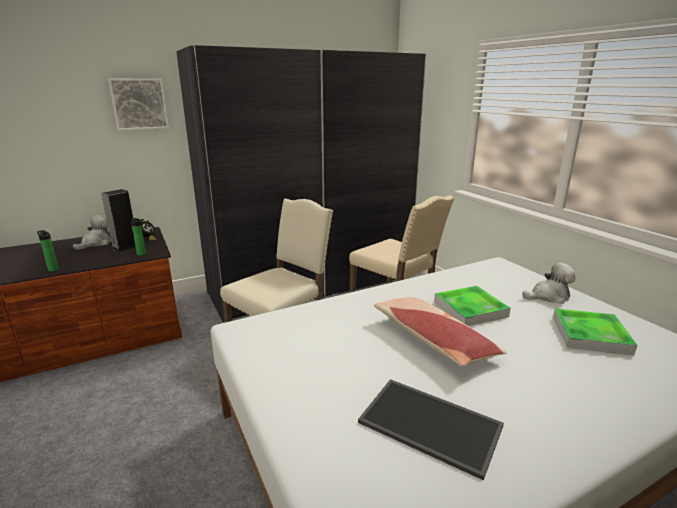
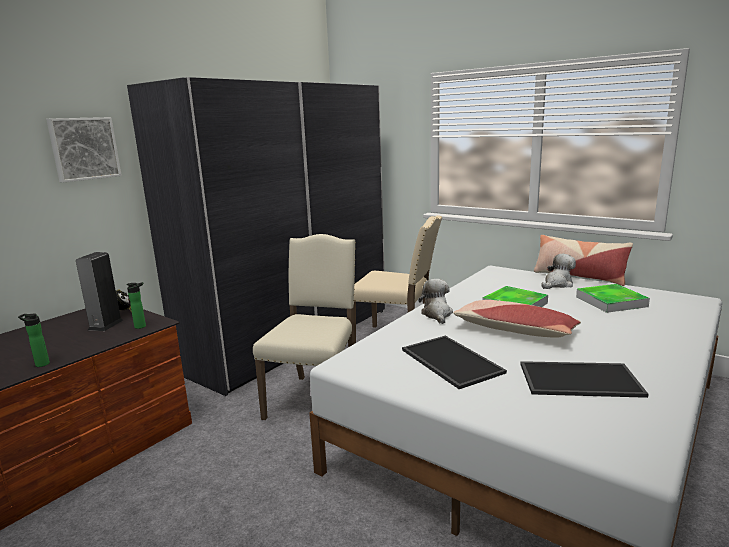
camera: 25 degrees left, 5 degrees down
plush toy [73,215,111,250] -> plush toy moved to [419,279,453,324]
none -> tray [402,336,507,389]
none -> pillow [534,235,633,286]

